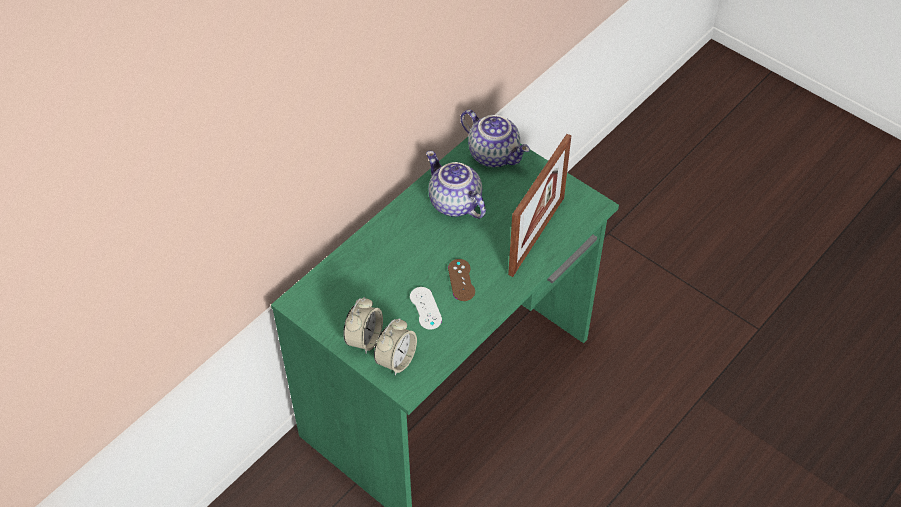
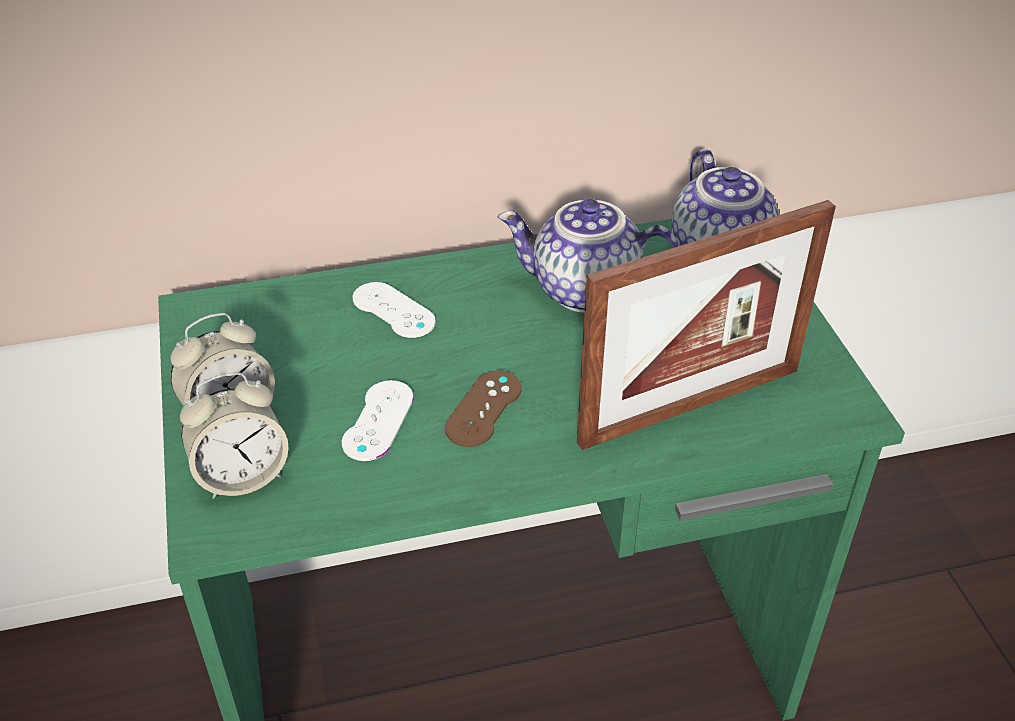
camera: 35 degrees right, 10 degrees down
teapot [426,151,486,219] -> teapot turned 75 degrees counterclockwise [498,199,679,313]
none -> white game controller [353,282,436,338]

